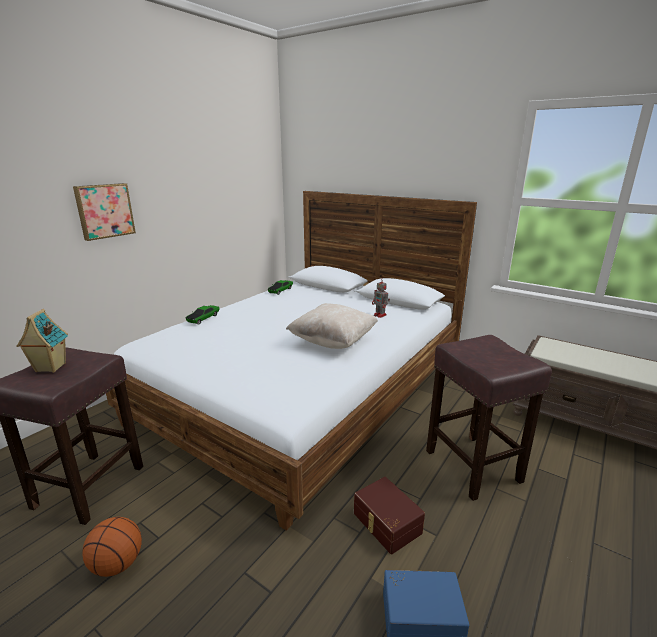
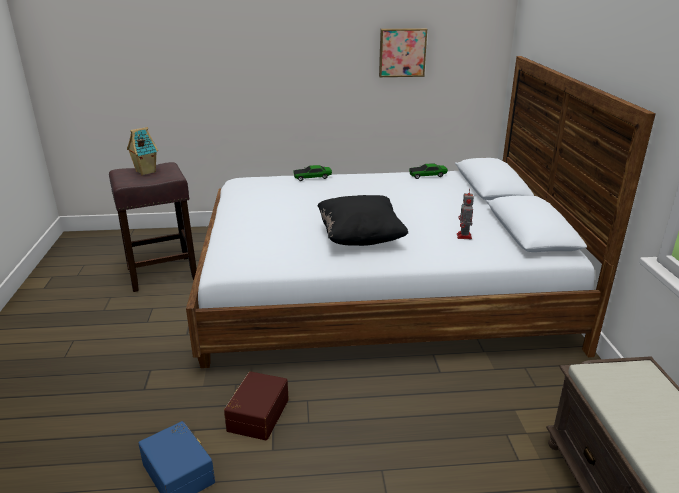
camera: 50 degrees right, 5 degrees up
picture [73,183,136,241] -> picture moved to [379,28,427,77]
basketball [82,517,142,577] -> none
beige pillow [286,303,378,349] -> black pillow [318,195,408,246]
brown stool [426,335,552,501] -> none

